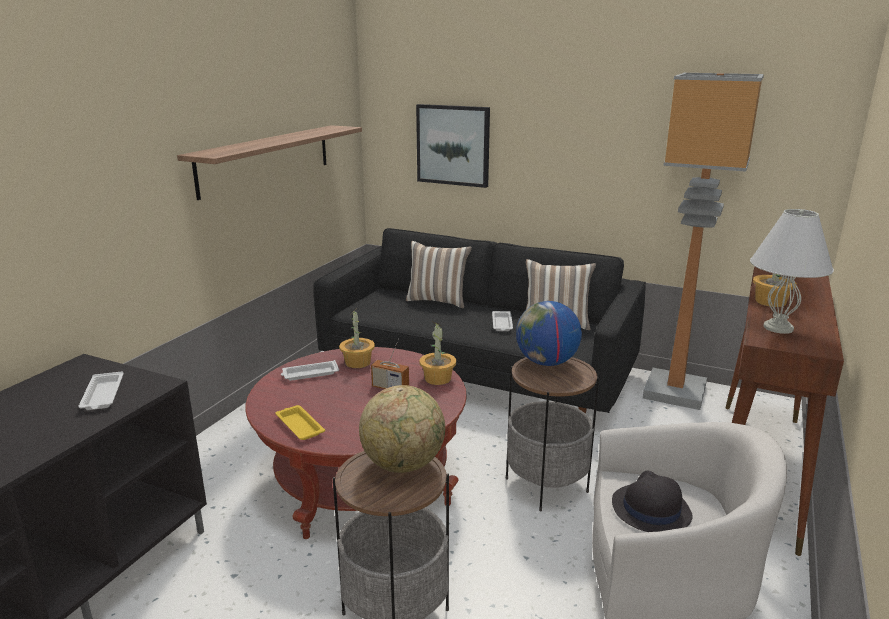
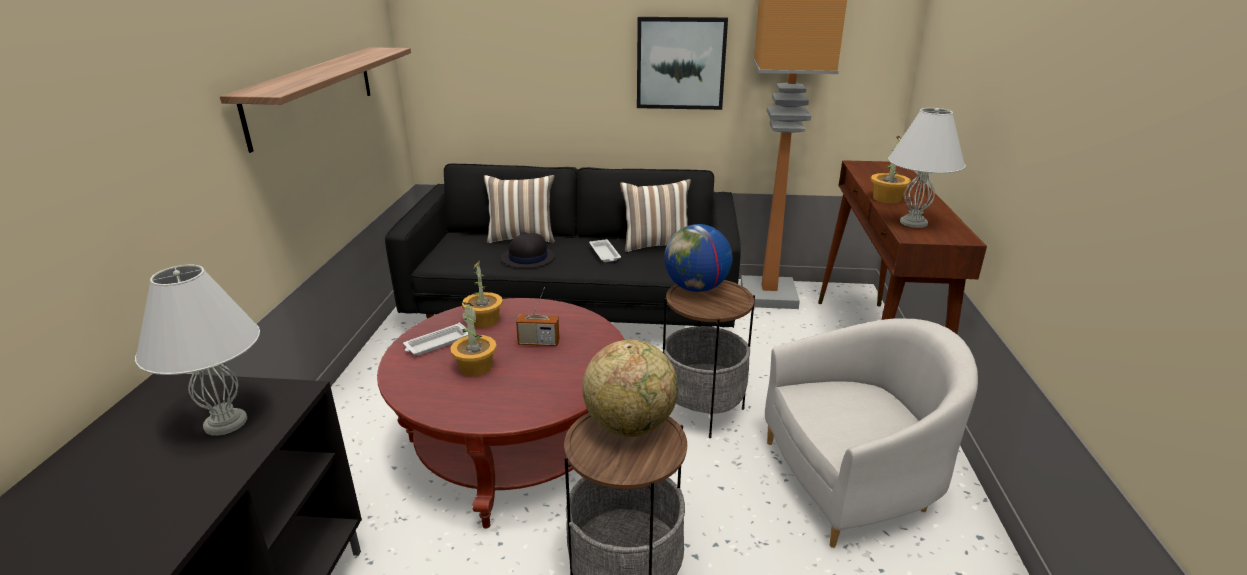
camera: 20 degrees left, 5 degrees up
white tray [78,371,124,410] -> white table lamp [135,265,260,436]
yellow tray [276,405,325,440] -> none
picture [416,104,490,188] -> picture moved to [637,17,728,110]
potted plant [419,322,456,385] -> potted plant moved to [451,302,497,377]
black hat [612,470,693,532] -> black hat moved to [501,232,555,268]

